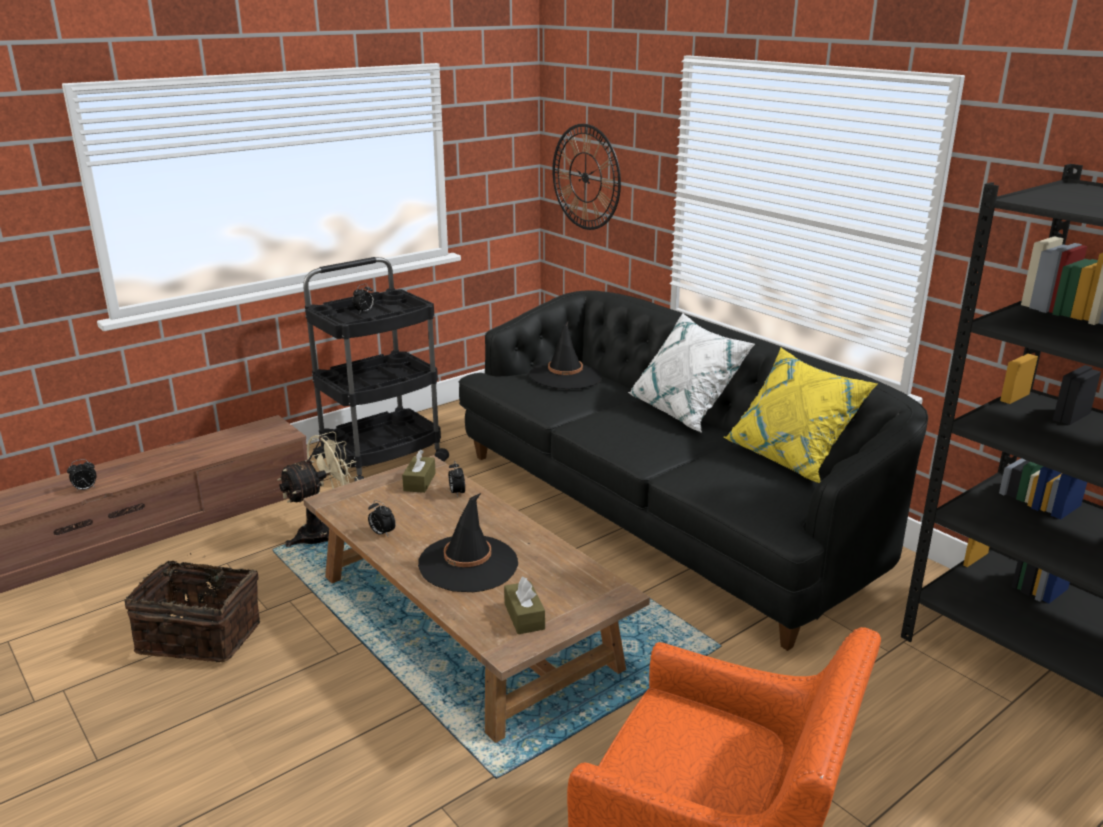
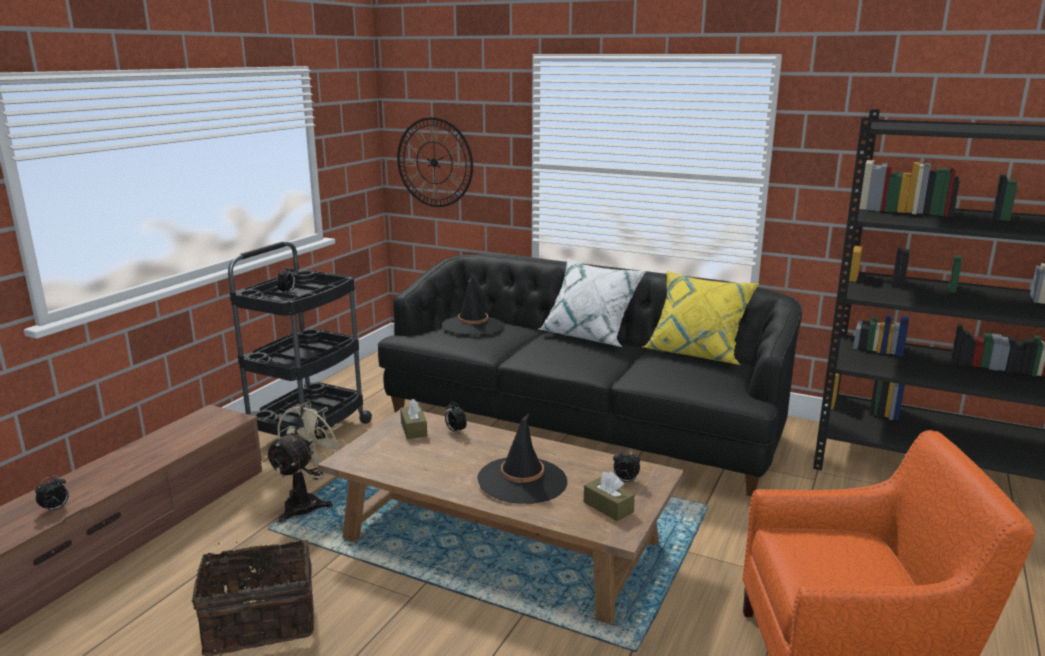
camera: 25 degrees left, 5 degrees down
alarm clock [368,500,396,536] -> alarm clock moved to [613,449,640,482]

